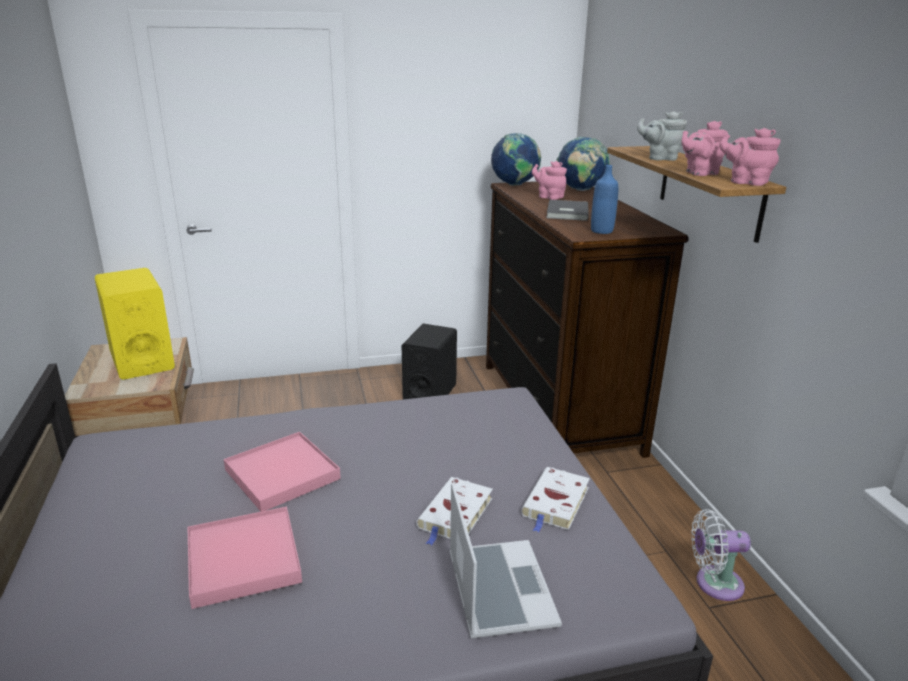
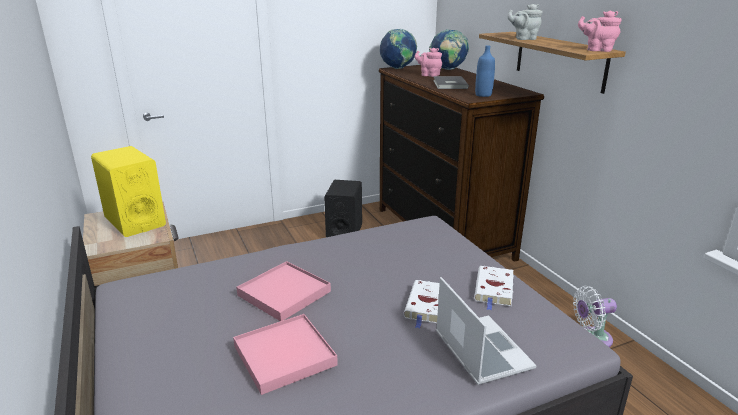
camera: 10 degrees left, 0 degrees up
pink teapot [681,121,728,176] -> none

